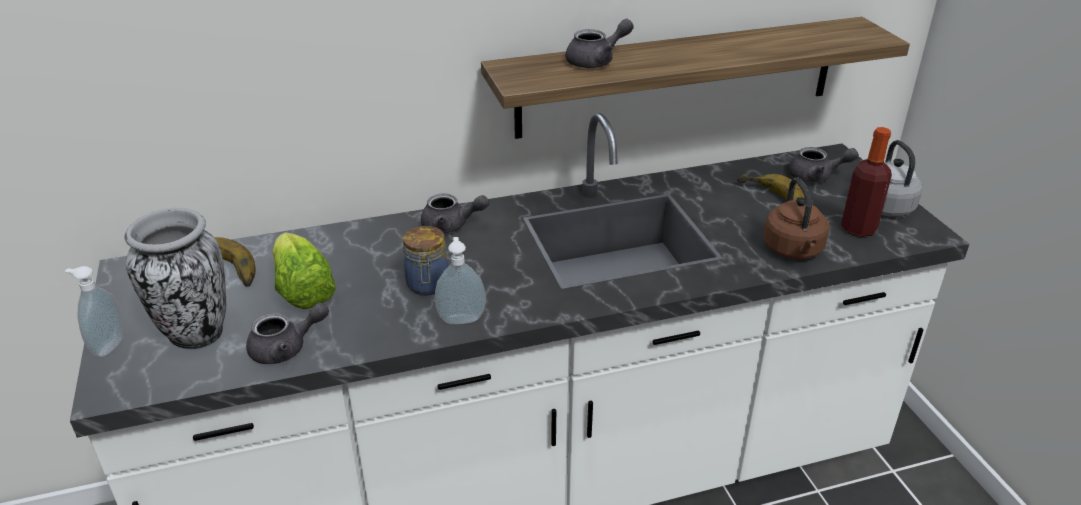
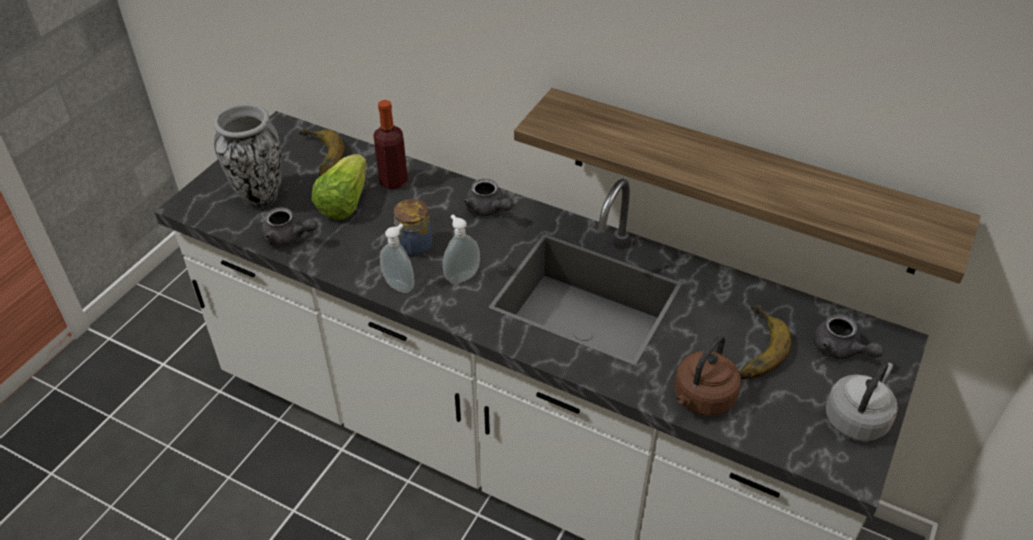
camera: 45 degrees right, 10 degrees up
soap dispenser [65,266,124,357] -> soap dispenser moved to [443,215,480,284]
grey teapot [566,19,634,68] -> none
bottle [841,127,892,237] -> bottle moved to [373,100,408,189]

